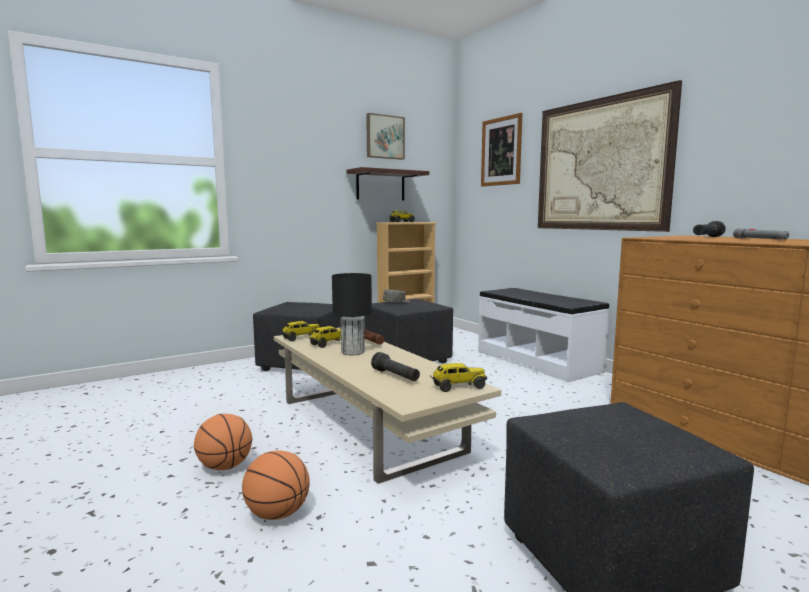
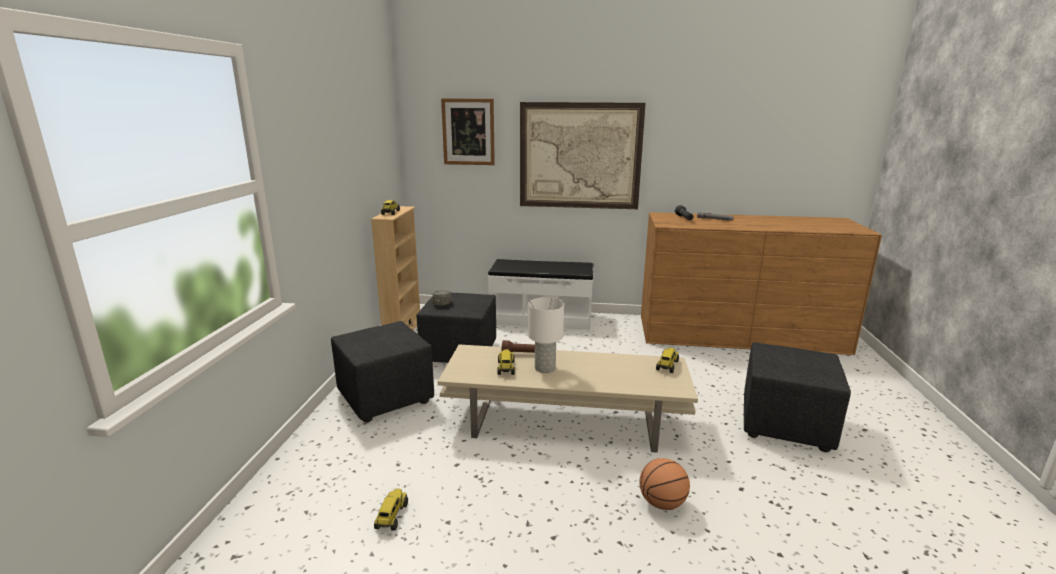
camera: 50 degrees left, 10 degrees up
basketball [194,414,252,470] -> none
toy truck [280,321,320,341] -> toy truck moved to [374,489,408,531]
black table lamp [332,273,372,355] -> white table lamp [528,297,564,373]
shelf [346,167,429,200] -> none
picture [366,113,405,160] -> none
black flashlight [371,352,420,381] -> none

